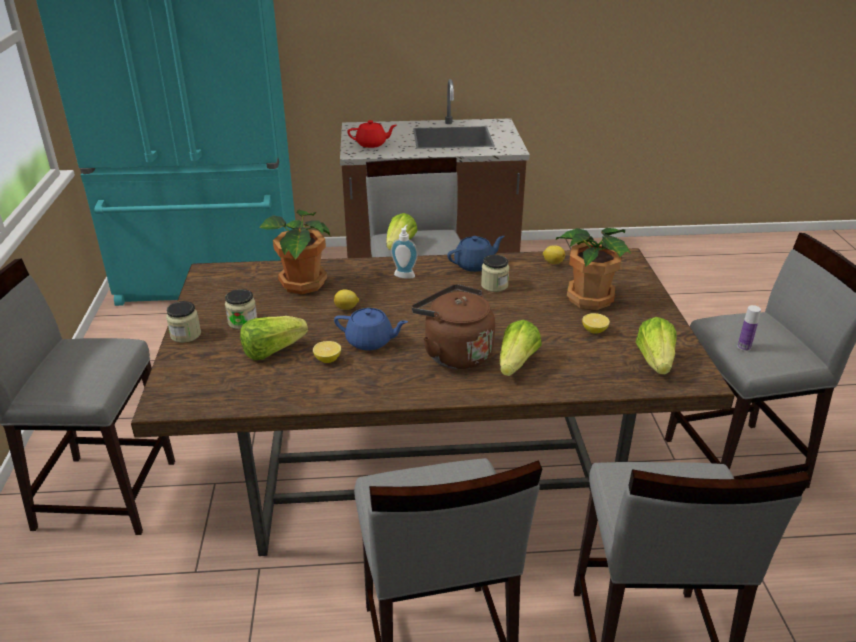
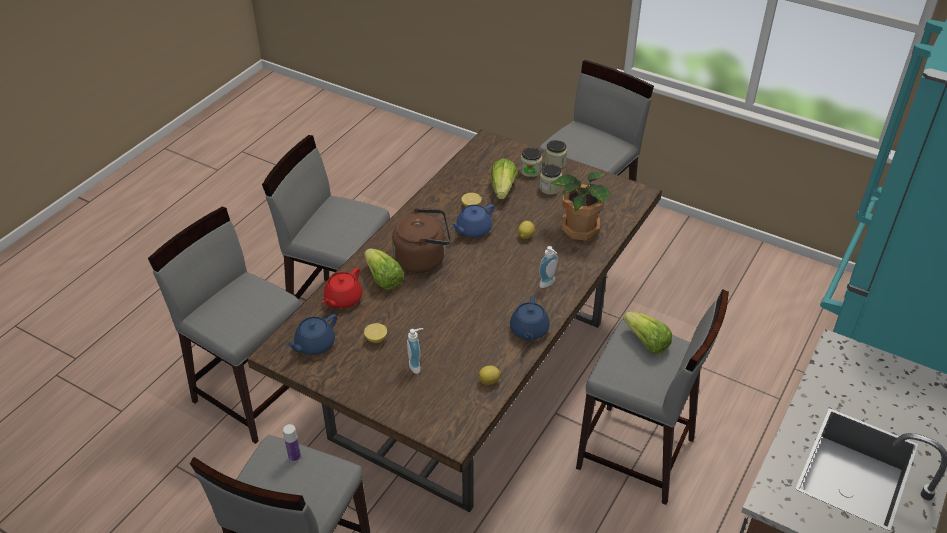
camera: 125 degrees right, 10 degrees up
red teapot [347,120,397,148] -> red teapot moved to [322,268,363,308]
jar [481,255,509,292] -> jar moved to [520,147,542,177]
potted plant [556,228,632,310] -> soap dispenser [407,328,423,374]
lettuce [635,317,677,374] -> blue teapot [286,314,337,355]

